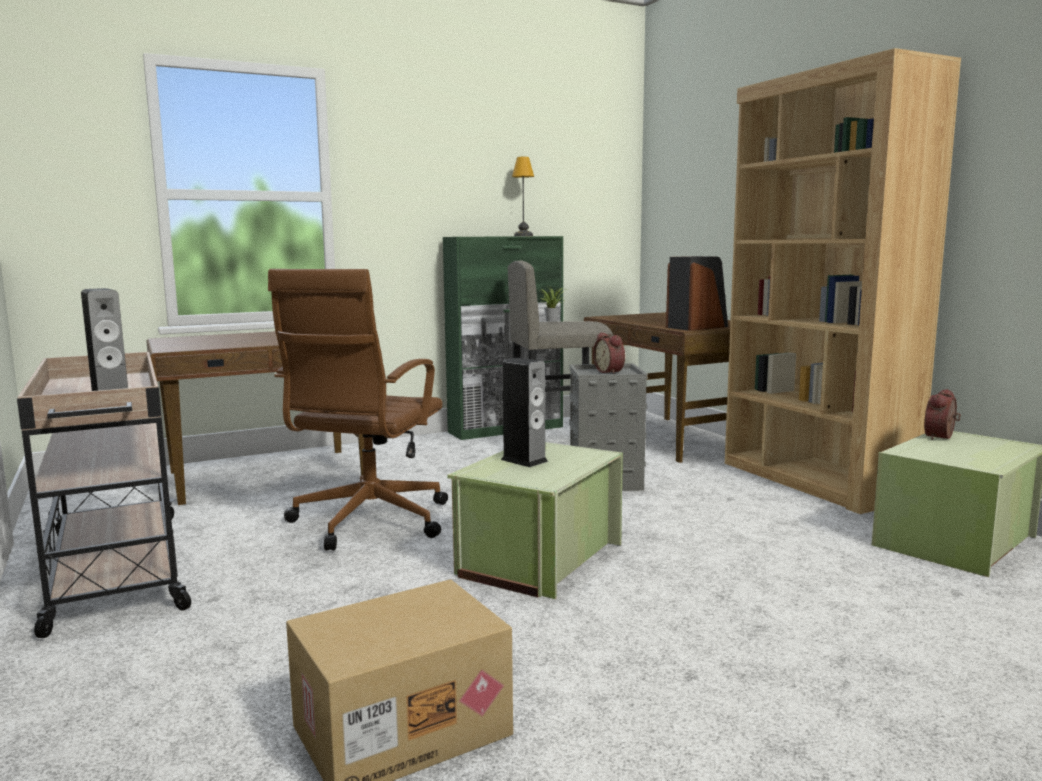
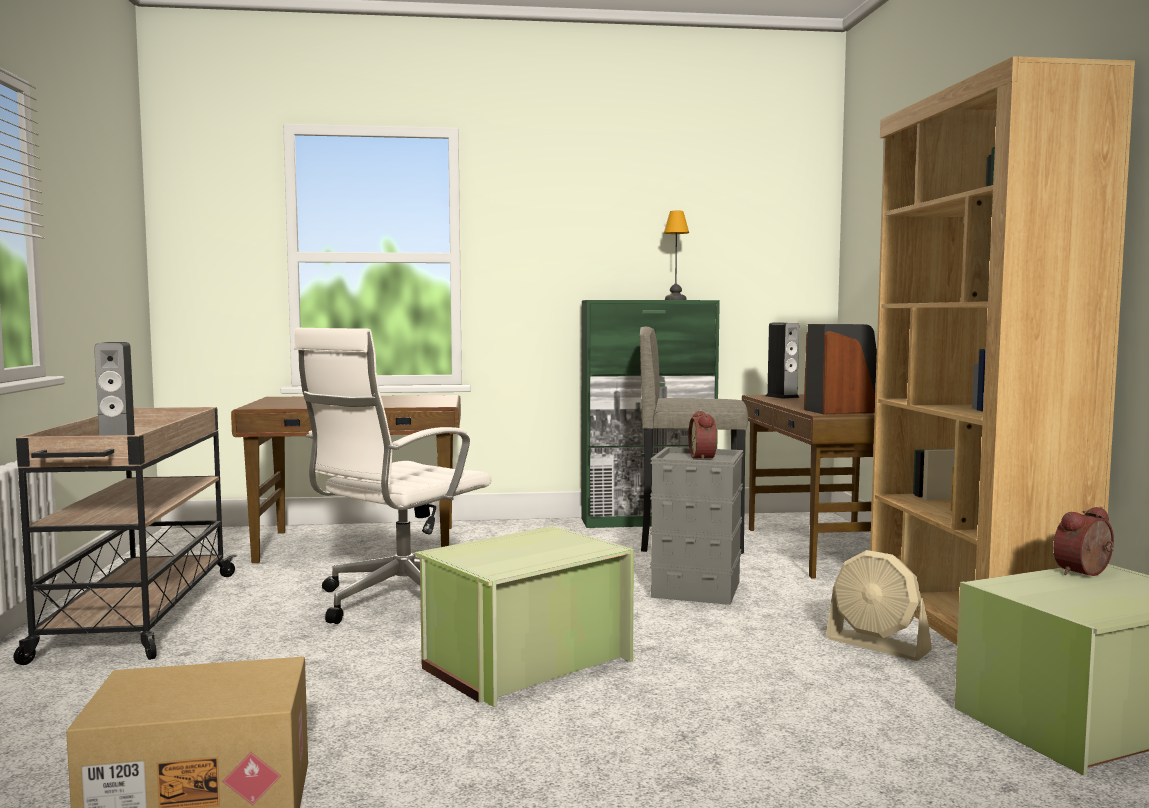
camera: 20 degrees right, 5 degrees down
brown office chair [268,269,448,551] -> white office chair [293,328,492,624]
speaker [501,358,548,467] -> speaker moved to [766,323,799,399]
potted plant [540,286,566,322] -> none
none -> beige fan [826,550,932,661]

